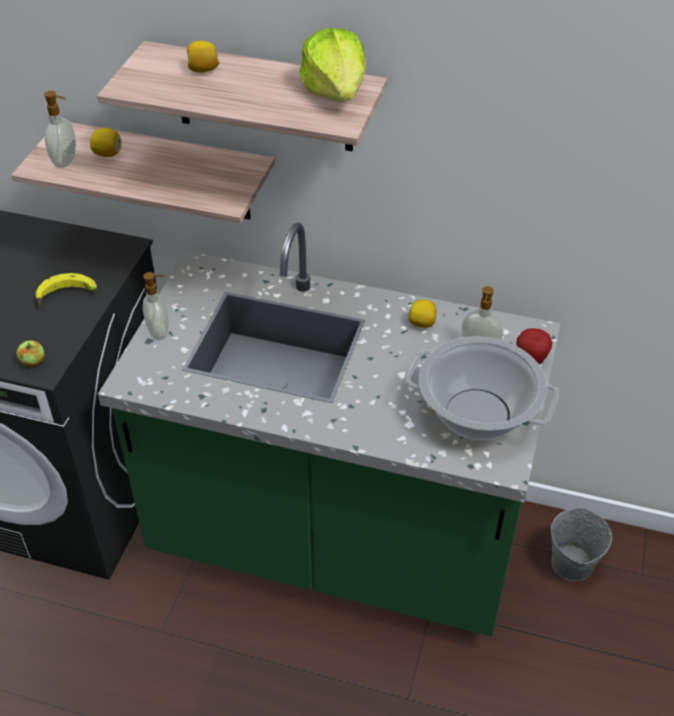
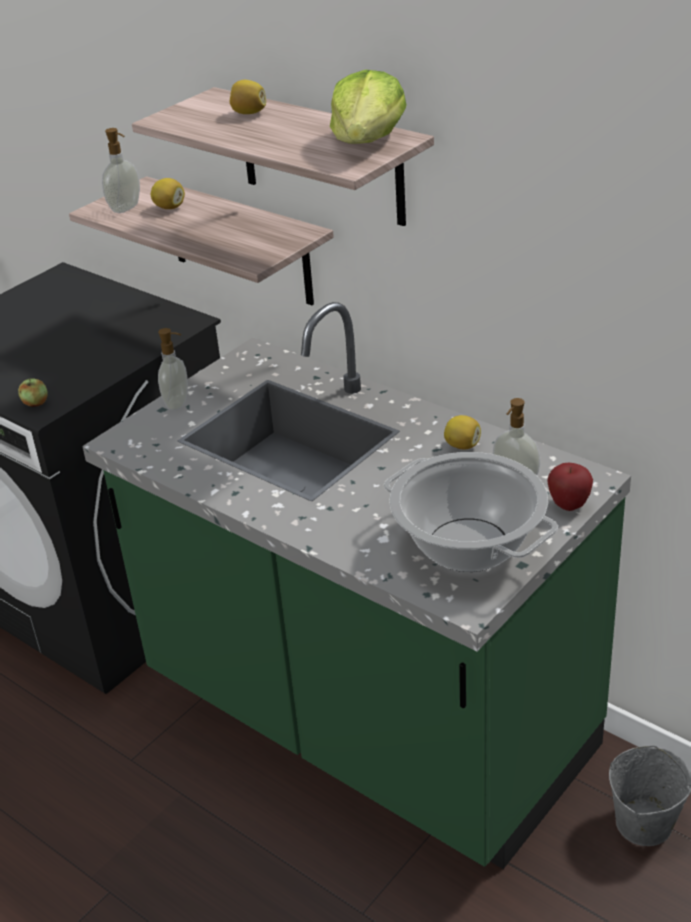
camera: 25 degrees right, 10 degrees down
banana [35,273,97,307] -> none

